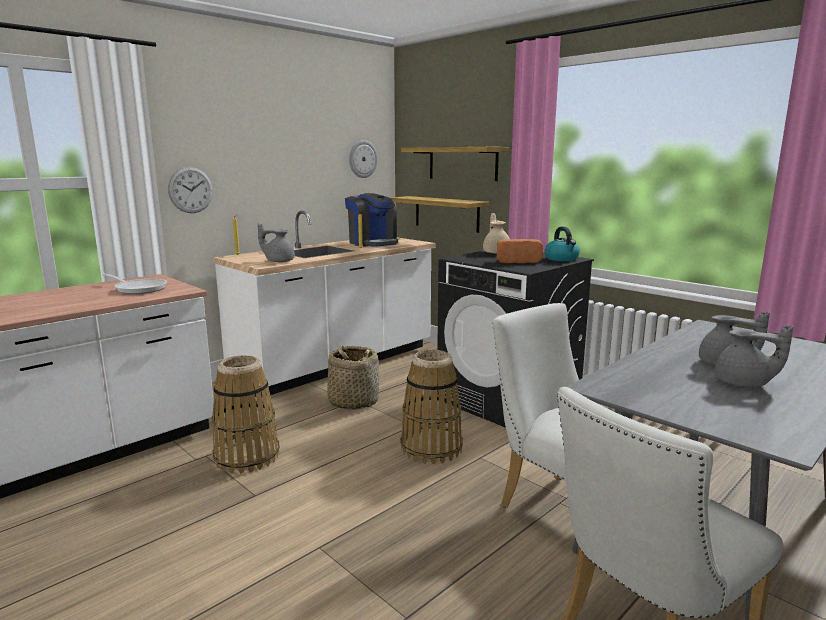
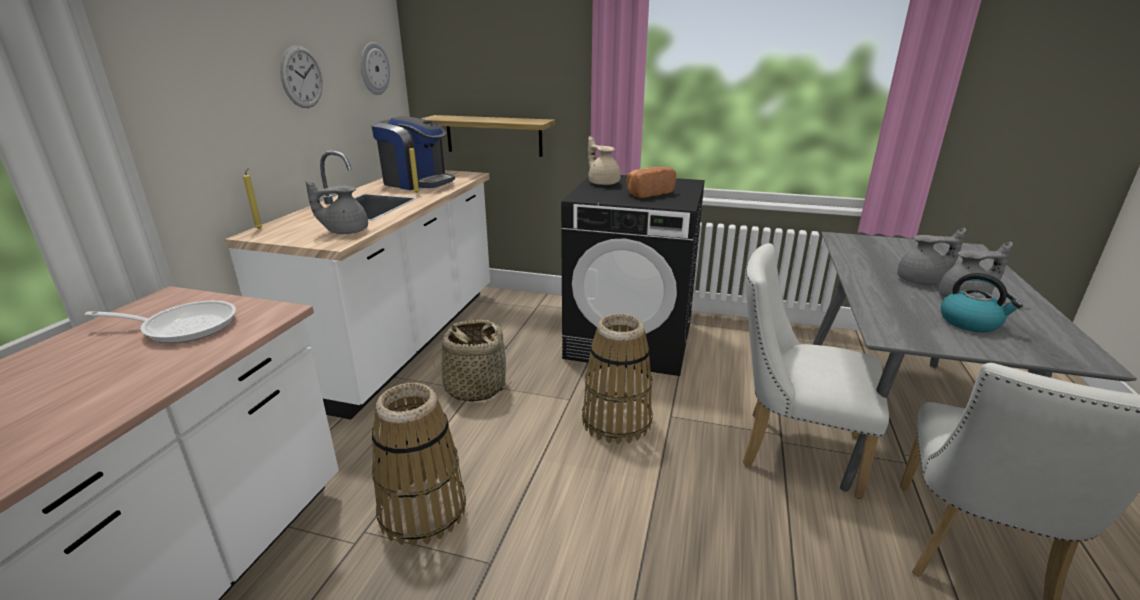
camera: 30 degrees left, 10 degrees up
wall clock [168,167,213,213] -> wall clock moved to [280,45,323,108]
shelf [401,147,509,181] -> none
kettle [545,227,580,261] -> kettle moved to [941,273,1023,332]

